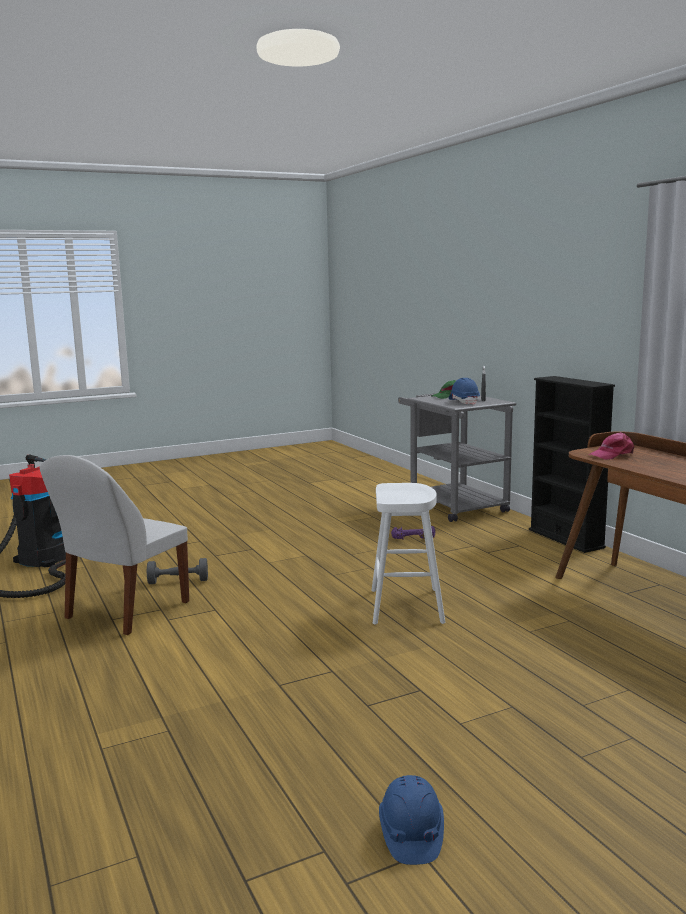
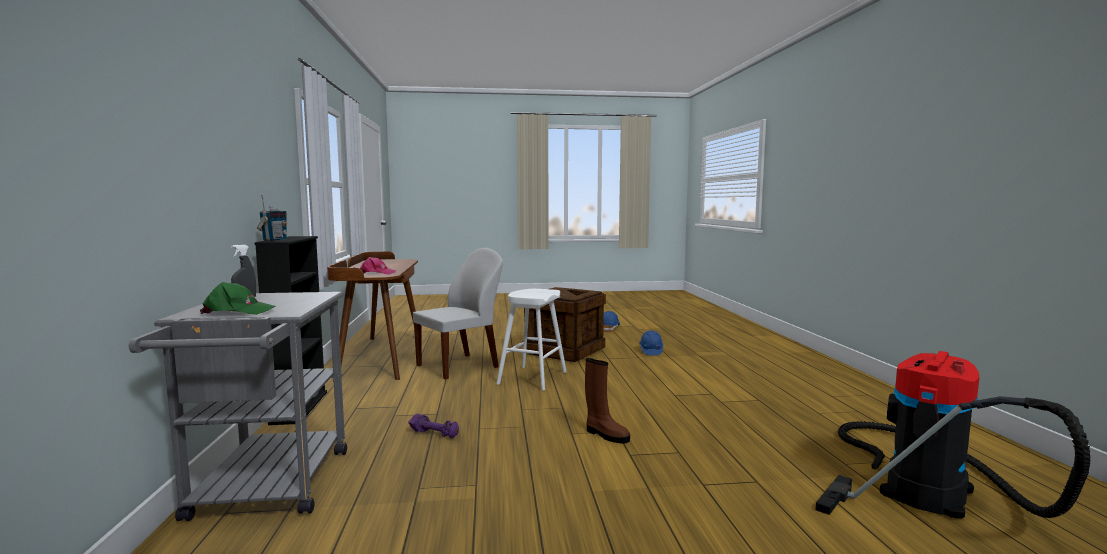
camera: 160 degrees left, 5 degrees down
white chair [40,455,189,635] -> white chair moved to [413,248,503,380]
grey dumbbell [147,558,208,584] -> none
blue hard hat [449,378,480,405] -> blue hard hat moved to [639,330,663,355]
none -> radio [257,195,287,241]
none -> crate [524,287,606,362]
none -> brown boot [585,358,630,444]

